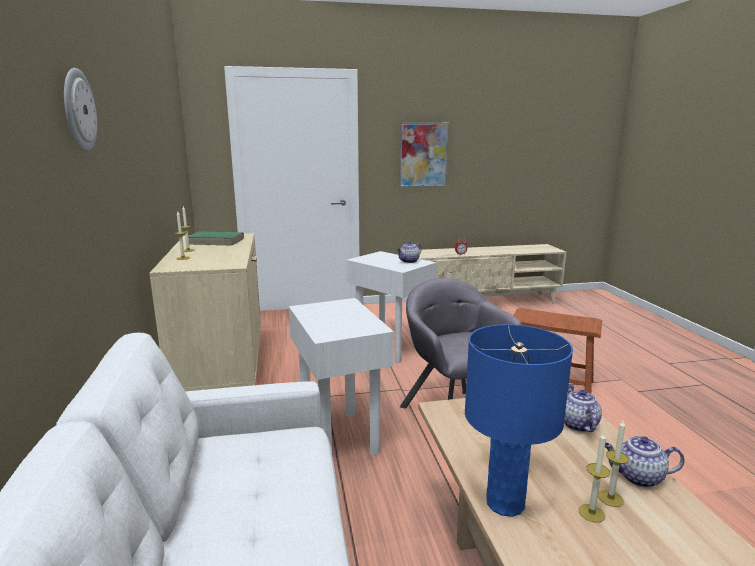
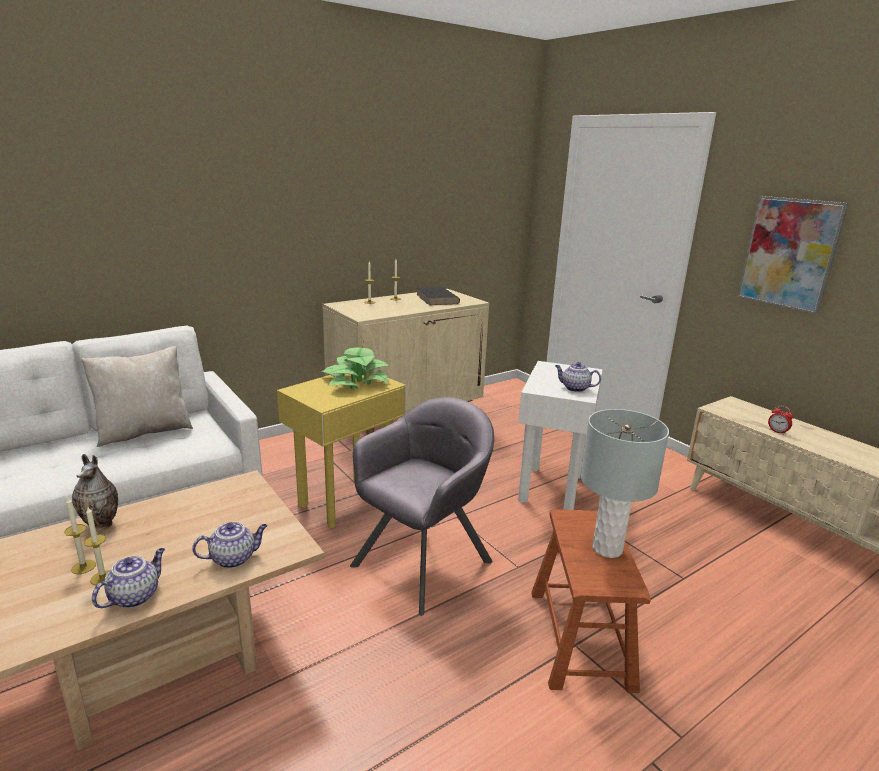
camera: 65 degrees right, 5 degrees up
wall clock [64,68,97,151] -> none
green book [188,231,244,246] -> black book [417,287,460,305]
white side table [289,298,394,455] -> yellow side table [277,372,406,528]
blue table lamp [465,324,573,517] -> vase [72,454,118,530]
teapot [605,436,684,488] -> teapot turned 45 degrees clockwise [92,548,165,608]
none -> beige pillow [81,346,193,447]
none -> potted plant [322,347,389,389]
none -> grey table lamp [581,409,669,558]

